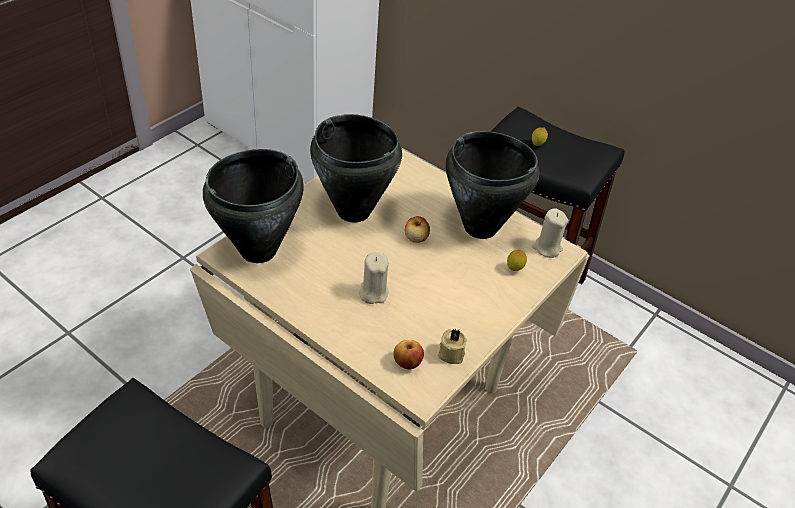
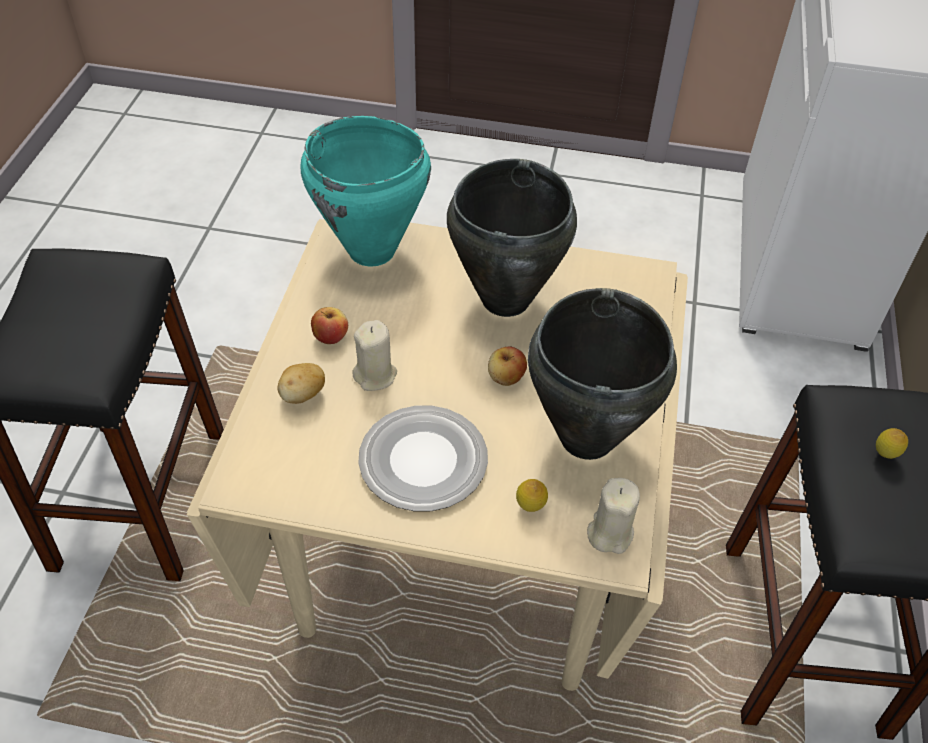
camera: 65 degrees right, 5 degrees up
black cooking pot [203,149,304,263] -> turquoise cooking pot [301,116,431,266]
apple [393,340,424,369] -> apple moved to [311,307,348,344]
beige candle [438,329,467,364] -> none
none -> potato [277,363,325,404]
none -> plate [358,406,488,511]

